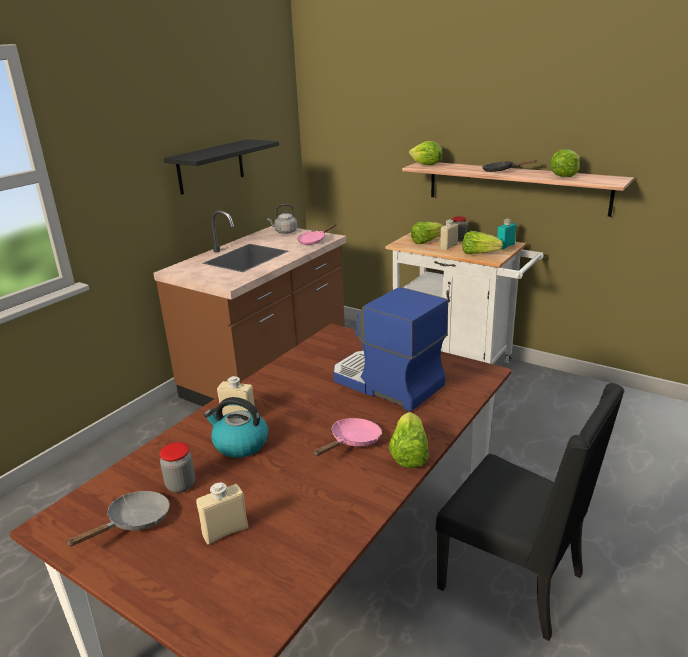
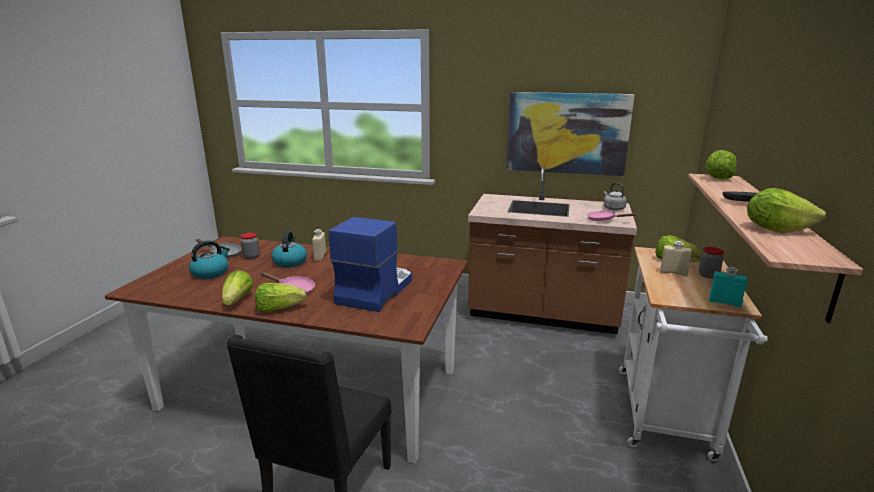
camera: 70 degrees right, 5 degrees down
black shelf [164,139,279,195] -> picture [507,92,635,176]
beige bottle [196,483,248,545] -> kettle [189,240,230,279]
lettuce [462,231,503,254] -> lettuce moved to [222,270,254,305]

